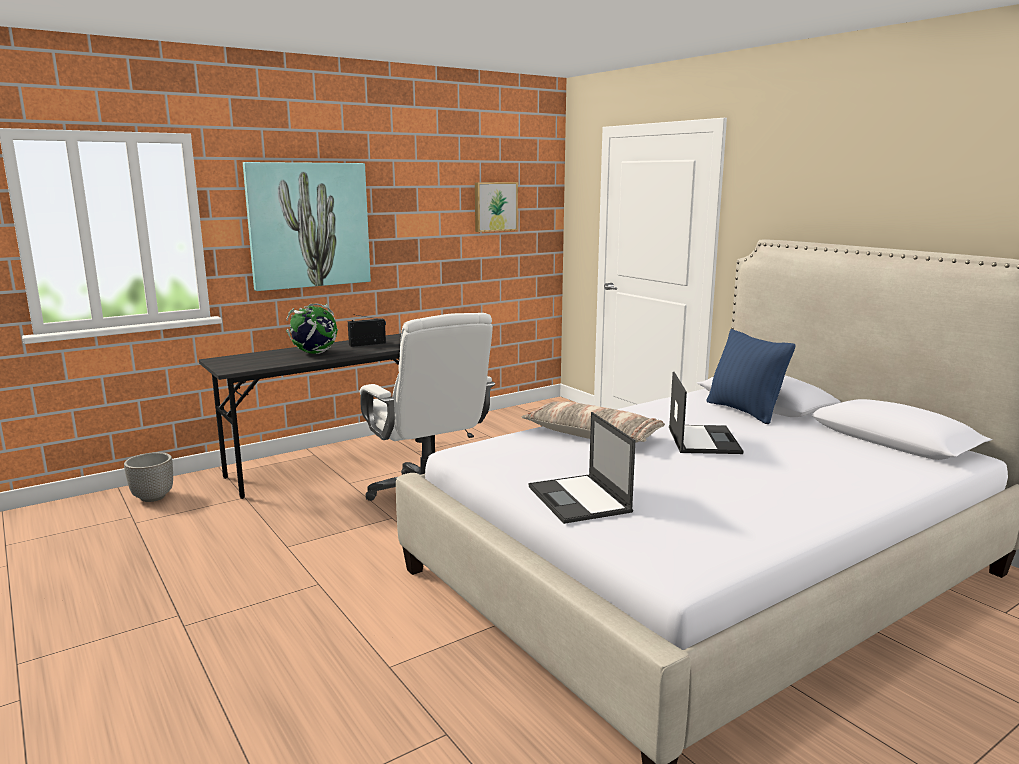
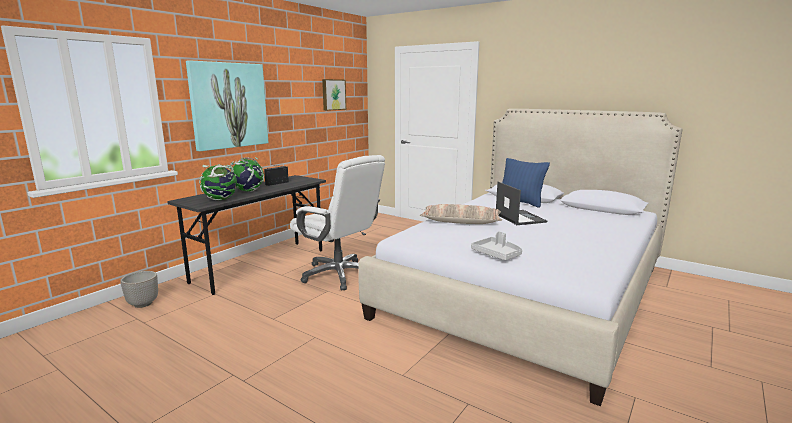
camera: 20 degrees left, 0 degrees up
laptop [529,412,635,524] -> grey tray [471,231,522,260]
none -> globe [199,164,237,200]

